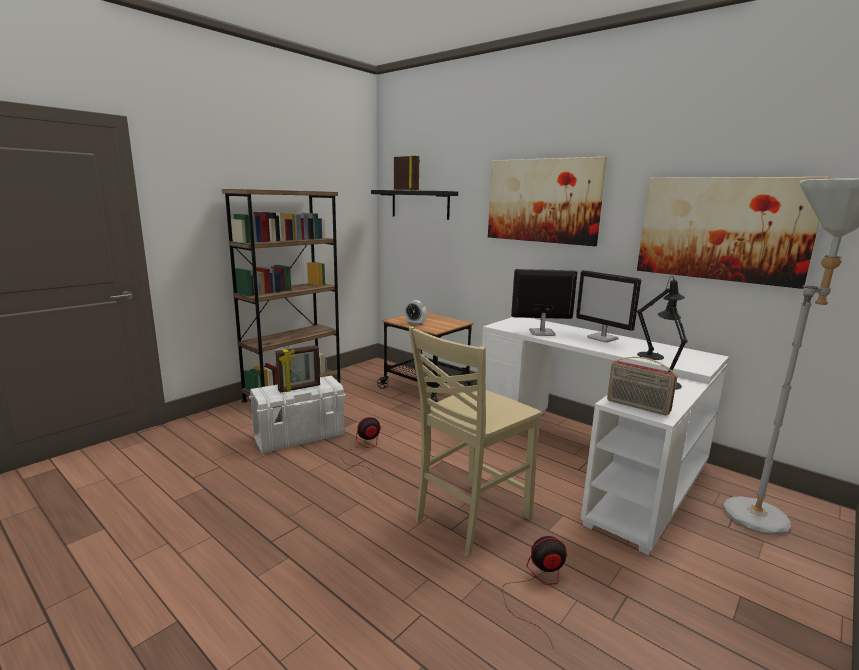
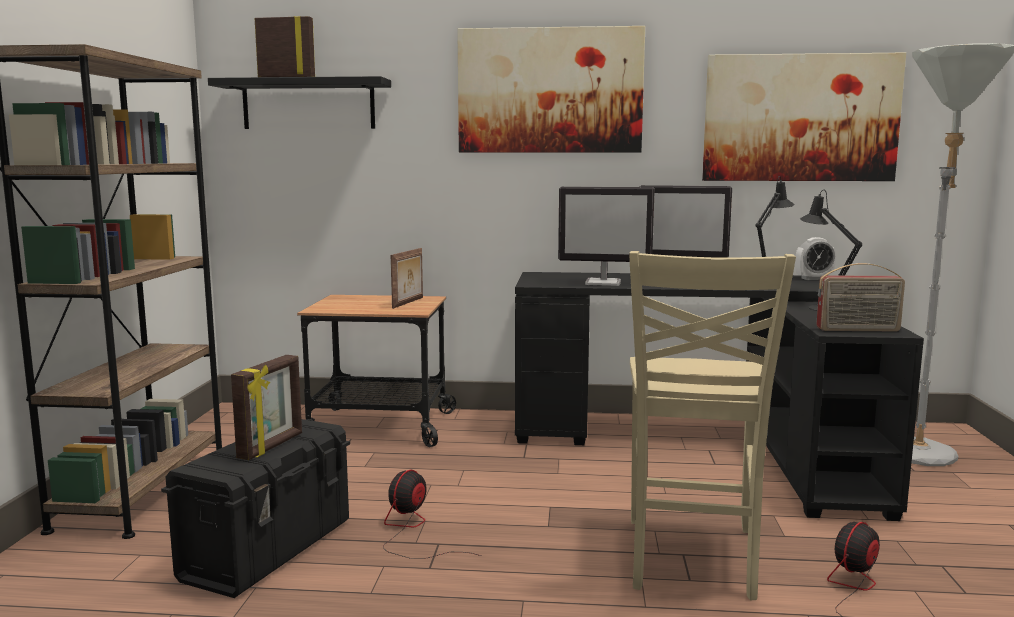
camera: 35 degrees left, 5 degrees down
white storage box [249,376,346,453] -> black storage box [161,419,350,598]
alarm clock [405,300,427,325] -> alarm clock moved to [795,237,836,280]
white desk [482,317,729,555] -> black desk [515,272,924,521]
monitor [511,269,578,336] -> monitor turned 135 degrees counterclockwise [558,187,655,286]
none -> picture frame [391,248,423,309]

